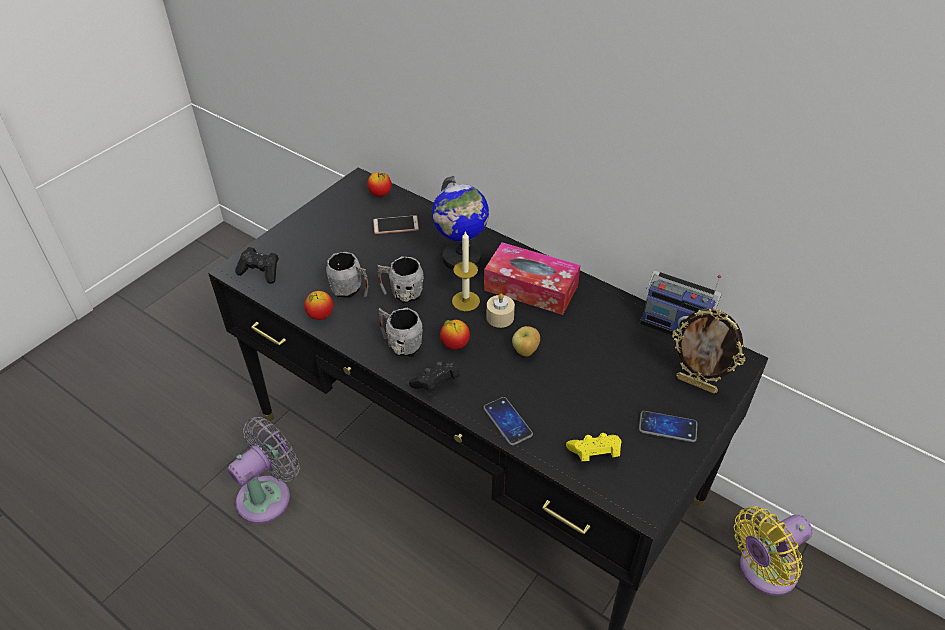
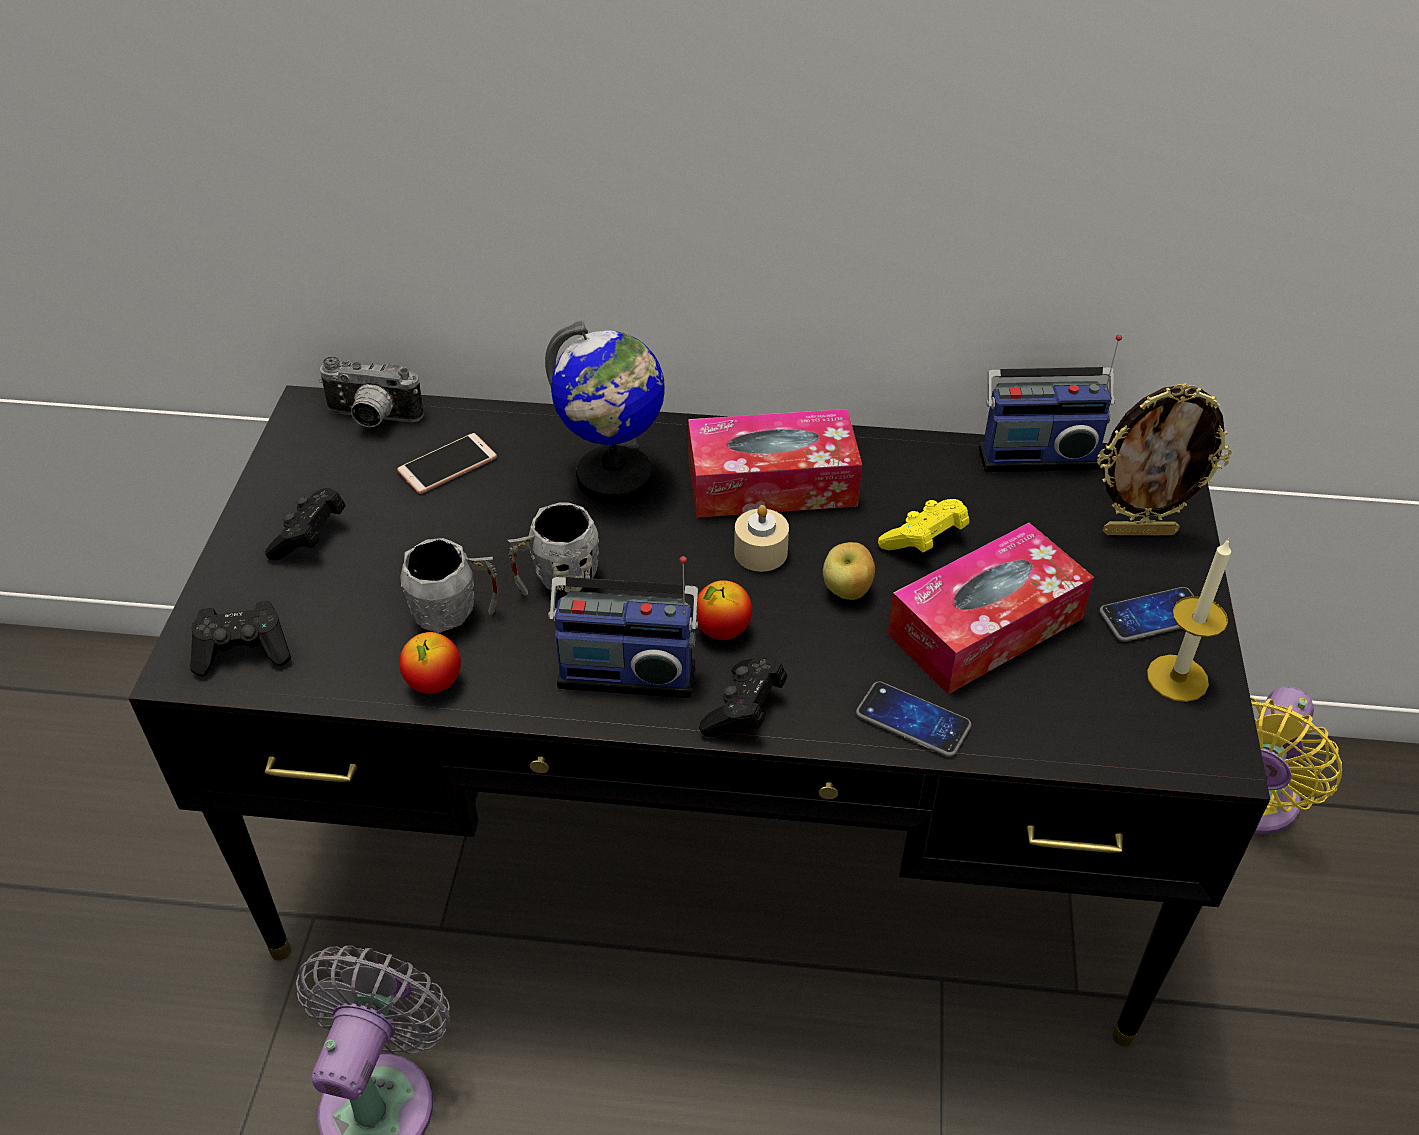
camera: 30 degrees left, 0 degrees up
apple [367,172,392,197] -> camera [318,356,424,427]
grey mug [379,308,423,357] -> radio [548,556,698,698]
candle [452,231,480,311] -> candle moved to [1147,538,1231,702]
yellow game controller [566,433,622,461] -> yellow game controller moved to [878,499,969,553]
none -> black game controller [265,488,345,560]
none -> tissue box [888,523,1094,694]

